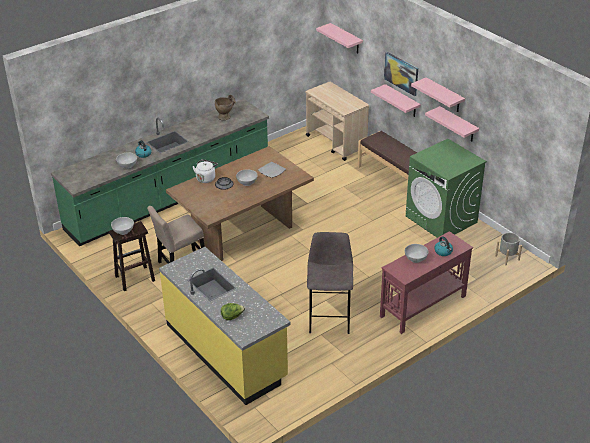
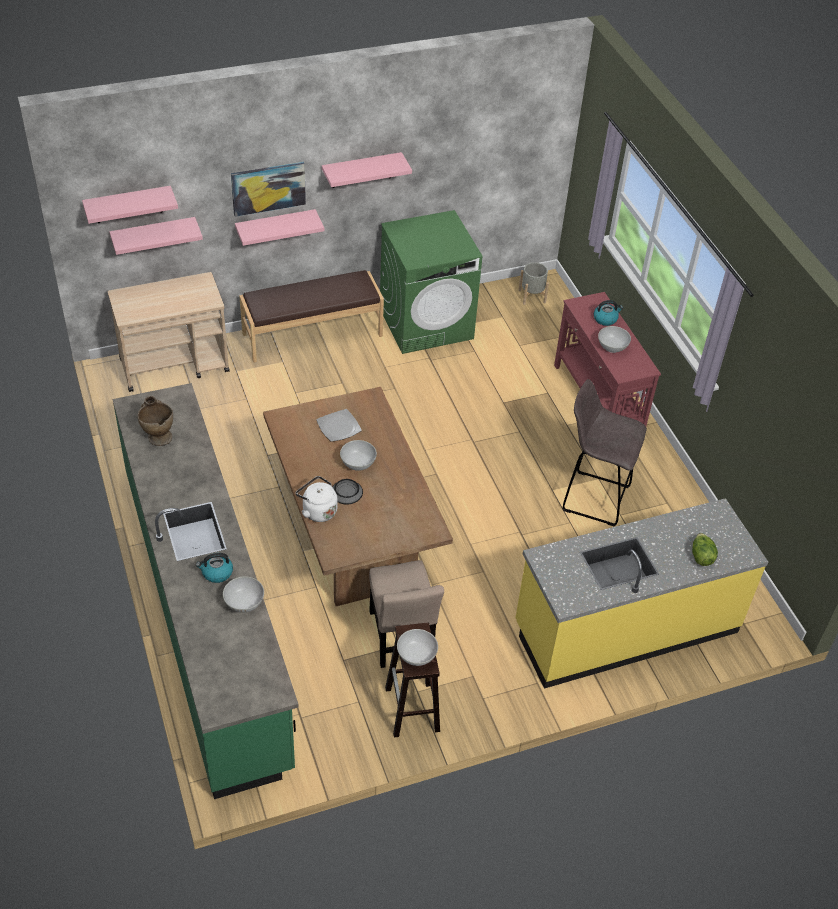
camera: 75 degrees left, 10 degrees up
pink shelf [425,106,479,141] -> pink shelf moved to [109,217,203,255]

